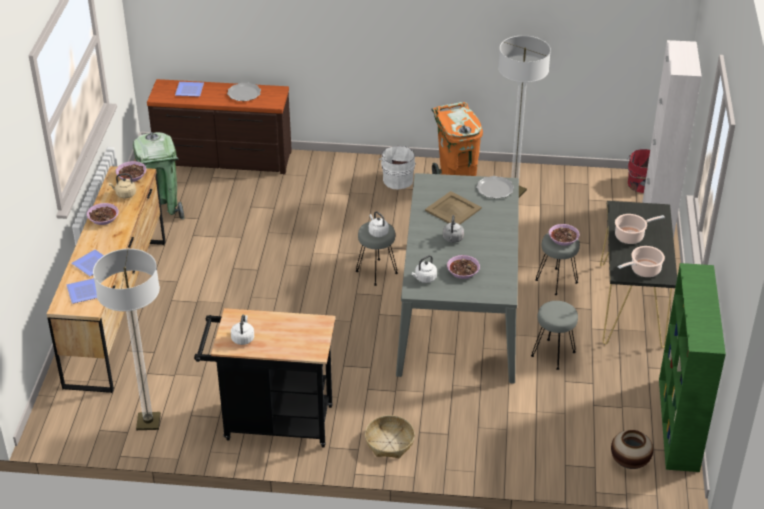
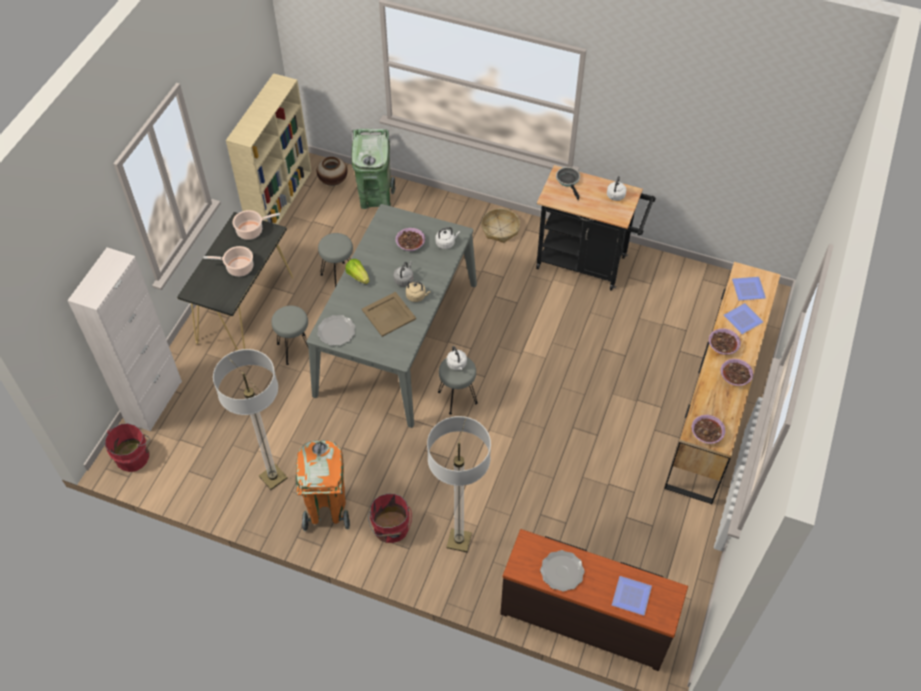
camera: 165 degrees left, 15 degrees up
floor lamp [93,249,161,430] -> floor lamp moved to [427,416,491,552]
beige kettle [109,173,136,199] -> beige kettle moved to [406,280,431,302]
green trash can [133,132,184,219] -> green trash can moved to [352,129,396,209]
white bucket [379,146,415,189] -> red bucket [368,494,412,543]
bowl [549,224,580,246] -> bowl moved to [709,329,741,355]
green bookcase [659,263,726,472] -> beige bookcase [226,73,312,225]
none -> lettuce [345,259,369,284]
none -> frying pan [556,167,580,200]

